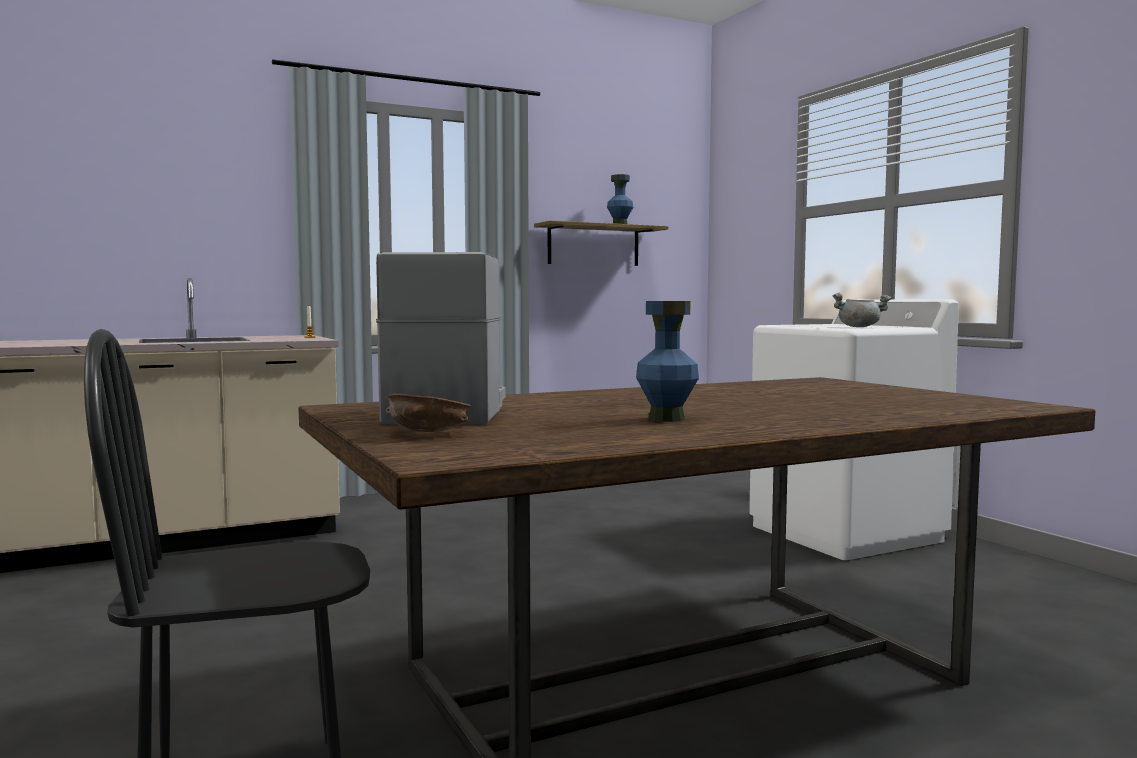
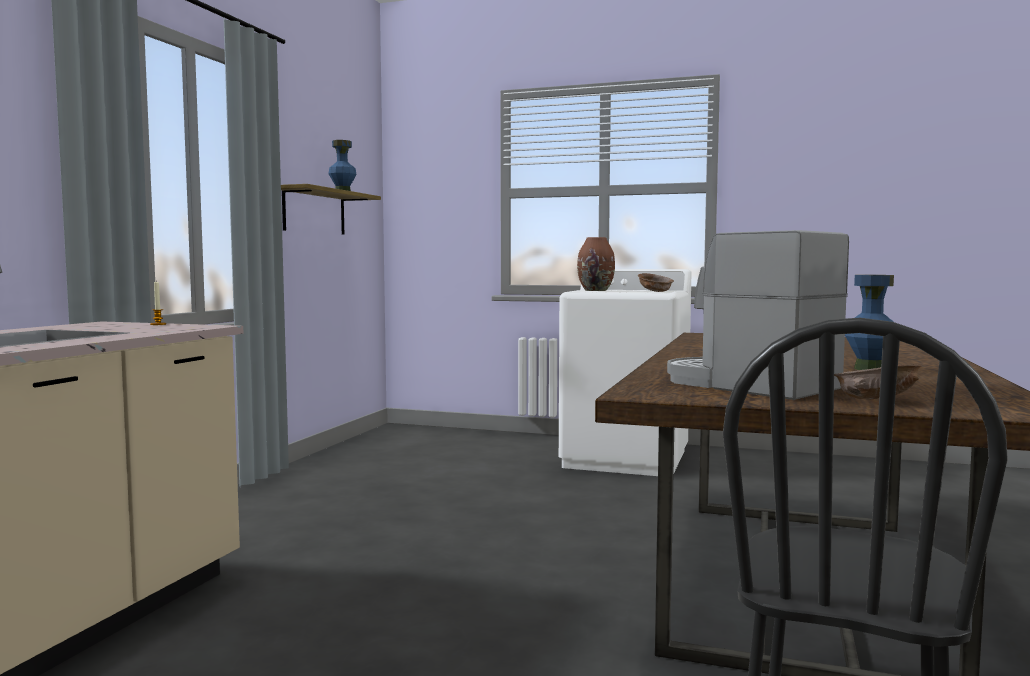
camera: 45 degrees left, 0 degrees up
grey cooking pot [832,293,891,327] -> brown bowl [638,273,674,292]
none -> brown vase [577,237,615,291]

